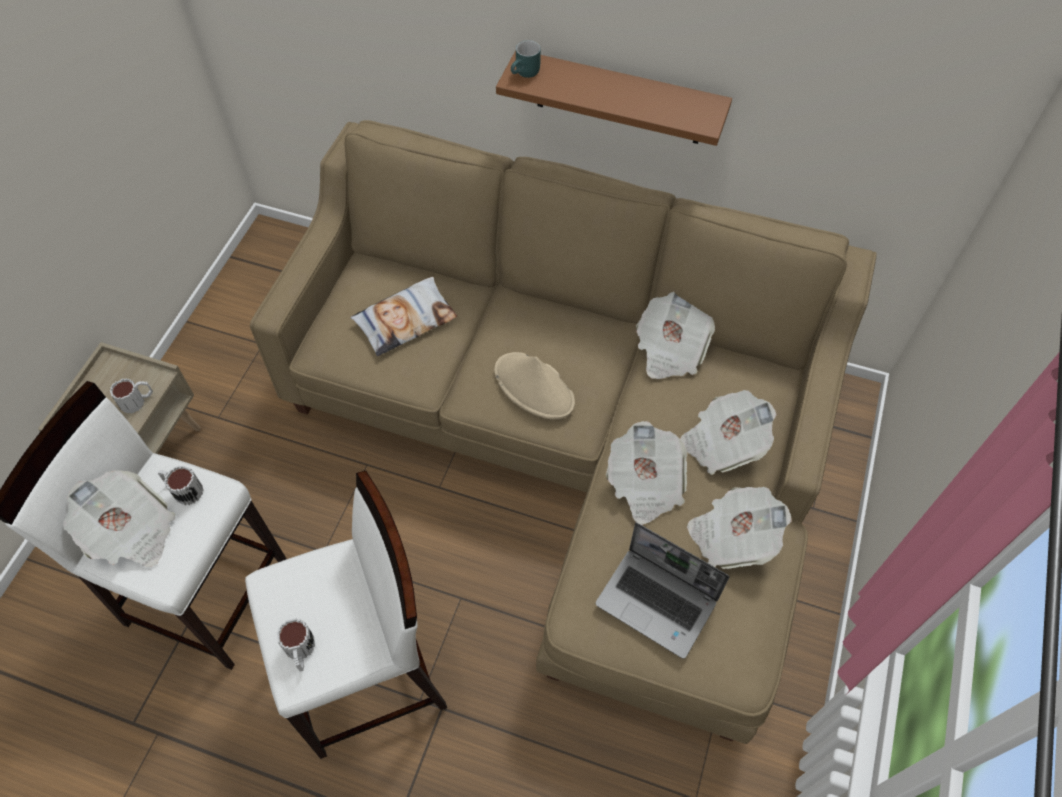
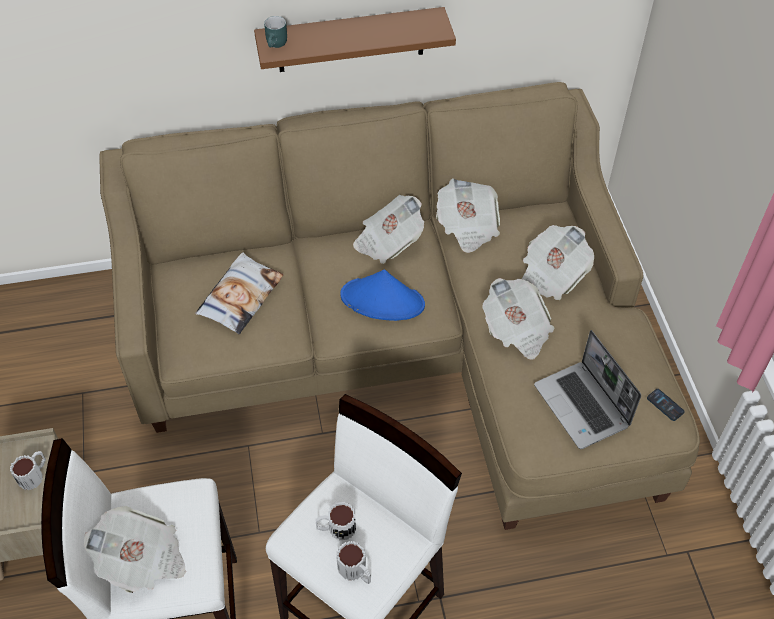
camera: 30 degrees left, 5 degrees down
mug [158,465,203,506] -> mug moved to [315,502,356,540]
beige hat [494,352,575,420] -> blue hat [340,270,425,321]
laptop [596,523,729,659] -> laptop turned 60 degrees clockwise [534,330,641,449]
newspaper [687,487,792,569] -> newspaper moved to [353,195,424,264]
none -> phone [647,389,685,421]

